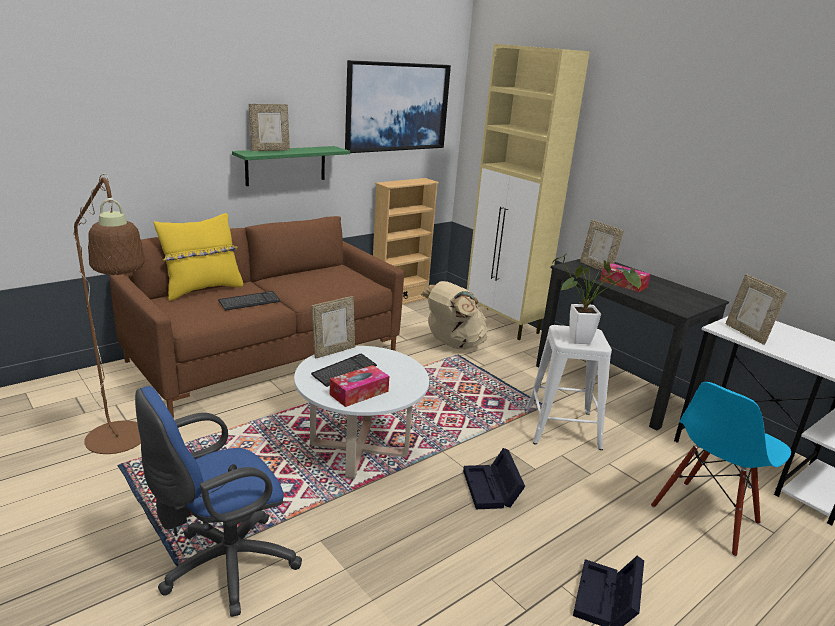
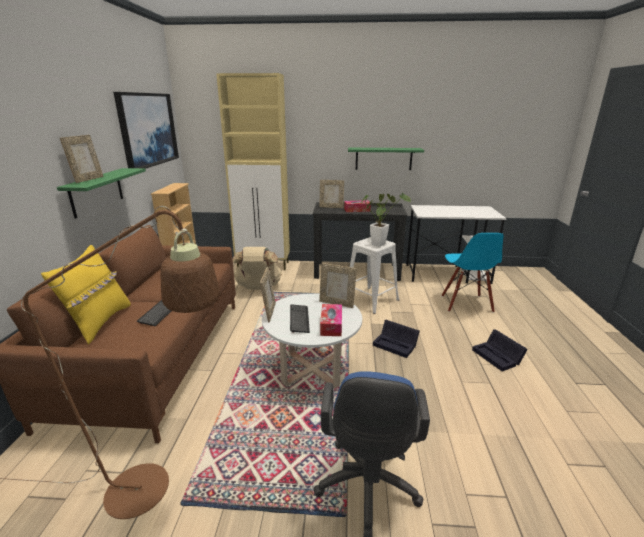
camera: 45 degrees left, 0 degrees up
picture frame [726,274,787,345] -> picture frame moved to [319,263,357,308]
none -> green shelf [348,148,424,170]

